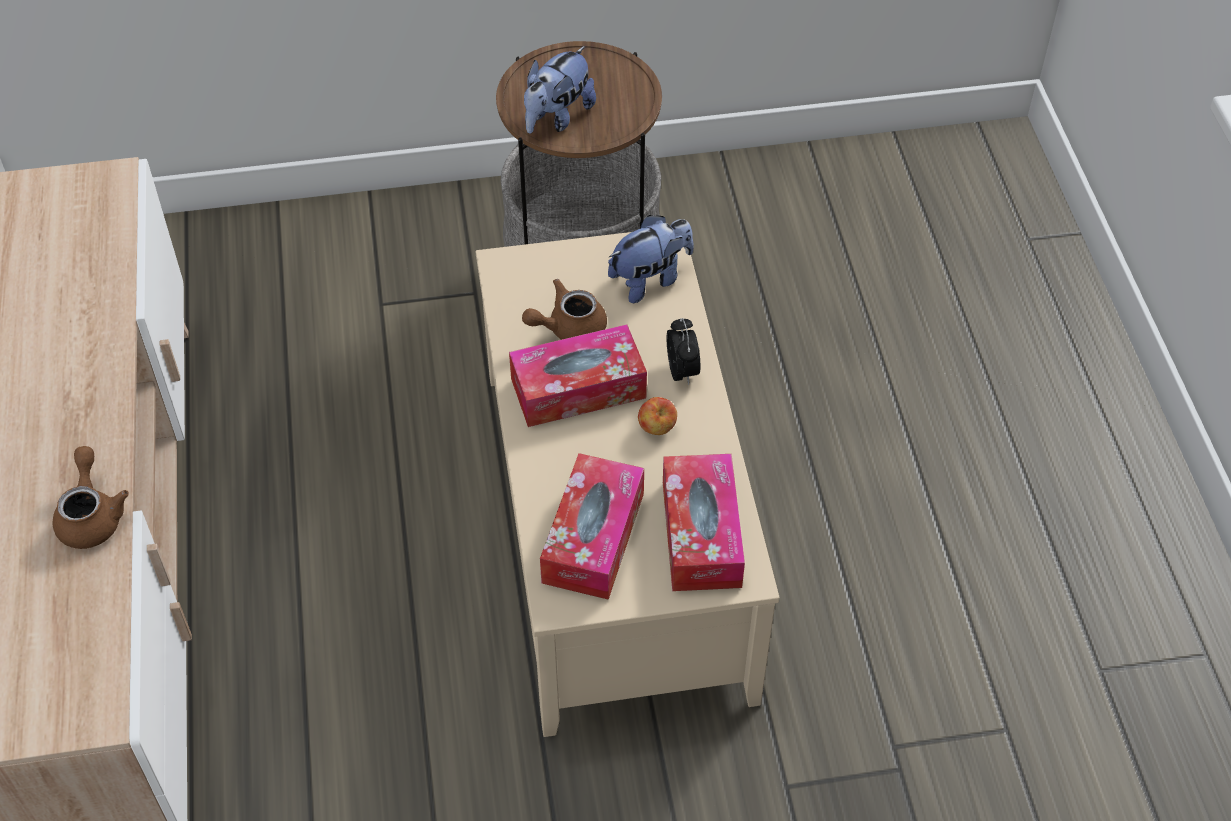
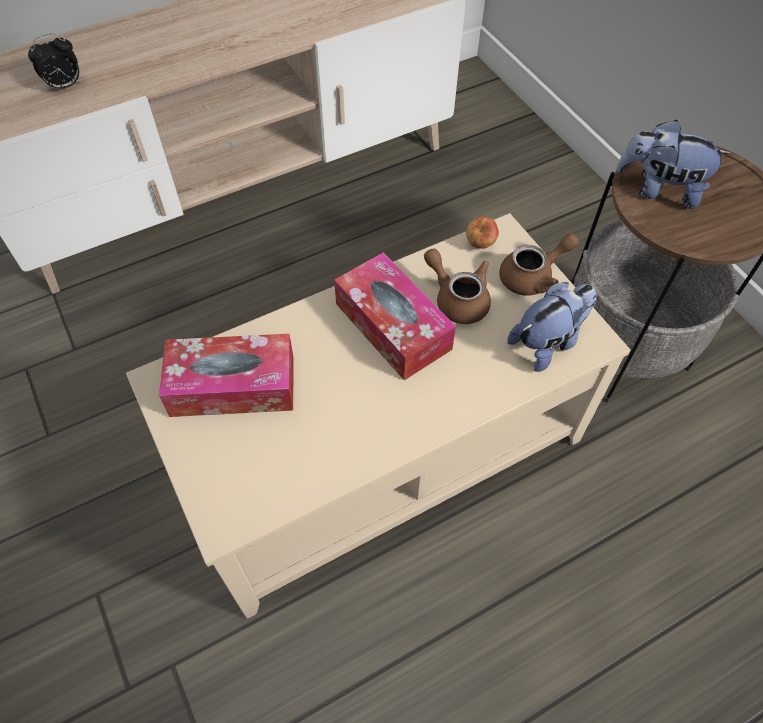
camera: 70 degrees right, 5 degrees up
brown teapot [53,446,129,549] -> brown teapot moved to [499,233,579,296]
plush toy [608,215,694,303] -> plush toy turned 75 degrees counterclockwise [507,282,596,372]
apple [638,397,677,435] -> apple moved to [466,216,499,249]
tissue box [663,454,745,591] -> none
alarm clock [667,318,700,385] -> alarm clock moved to [28,33,81,91]

